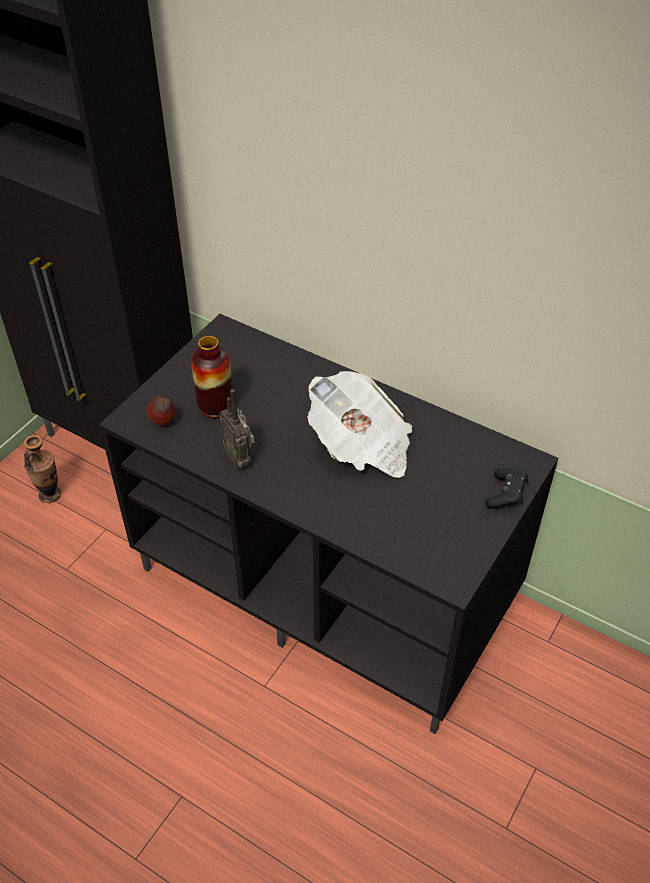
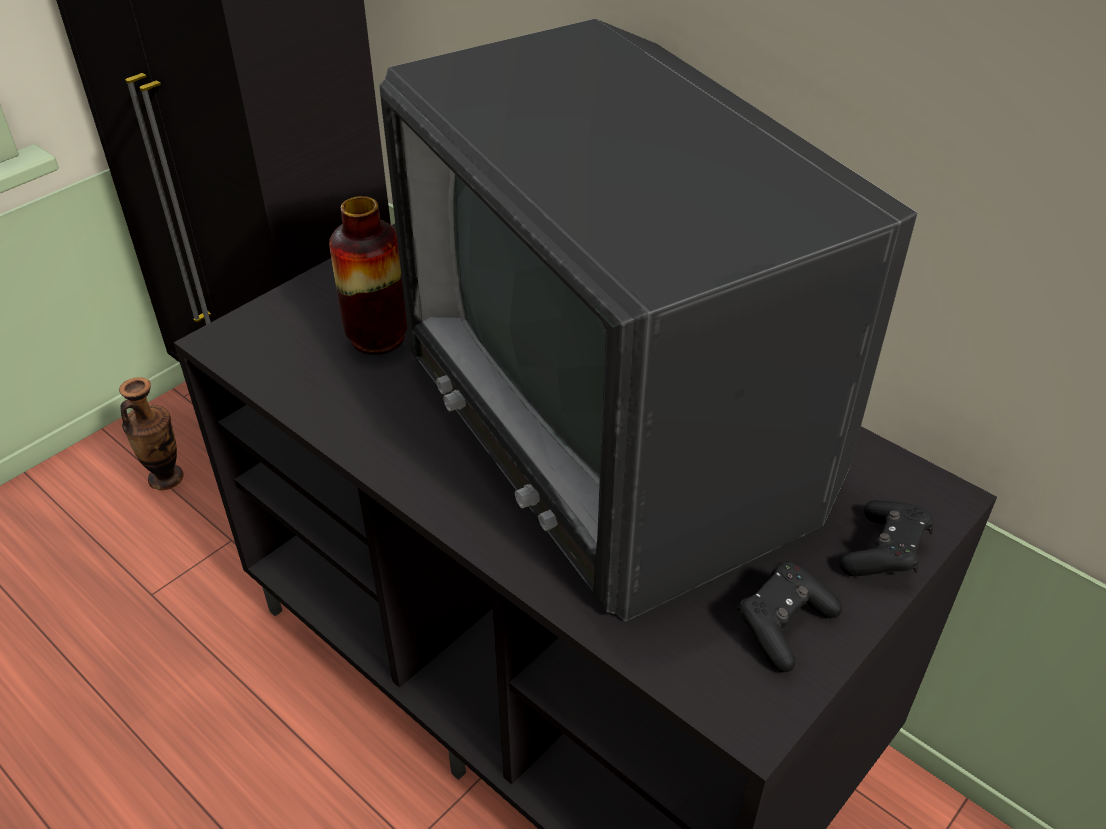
camera: 10 degrees right, 5 degrees down
apple [147,396,175,425] -> none
radio [220,389,255,468] -> none
newspaper [307,371,412,478] -> television [379,19,917,622]
none -> black game controller [737,562,842,672]

